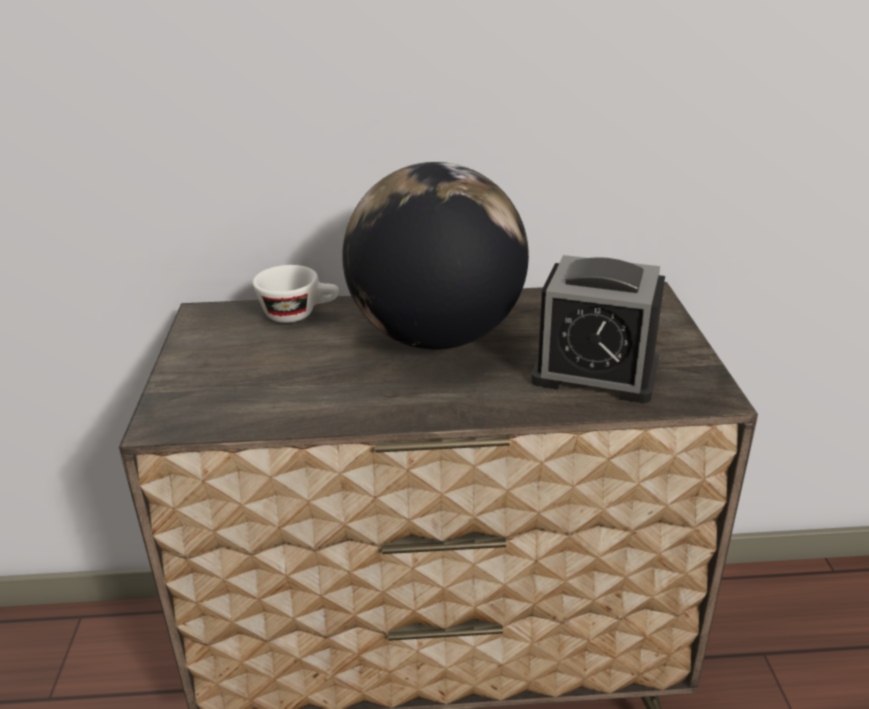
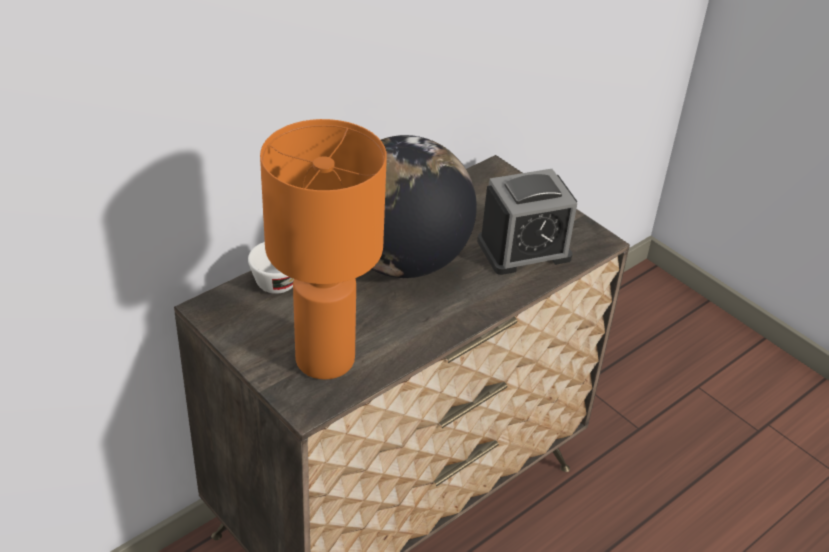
camera: 40 degrees left, 10 degrees up
none -> orange table lamp [260,119,387,380]

